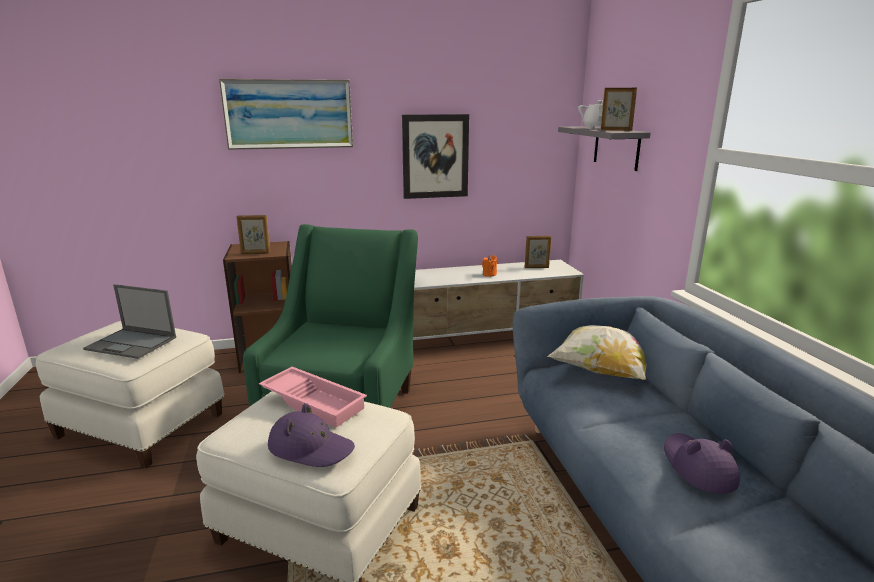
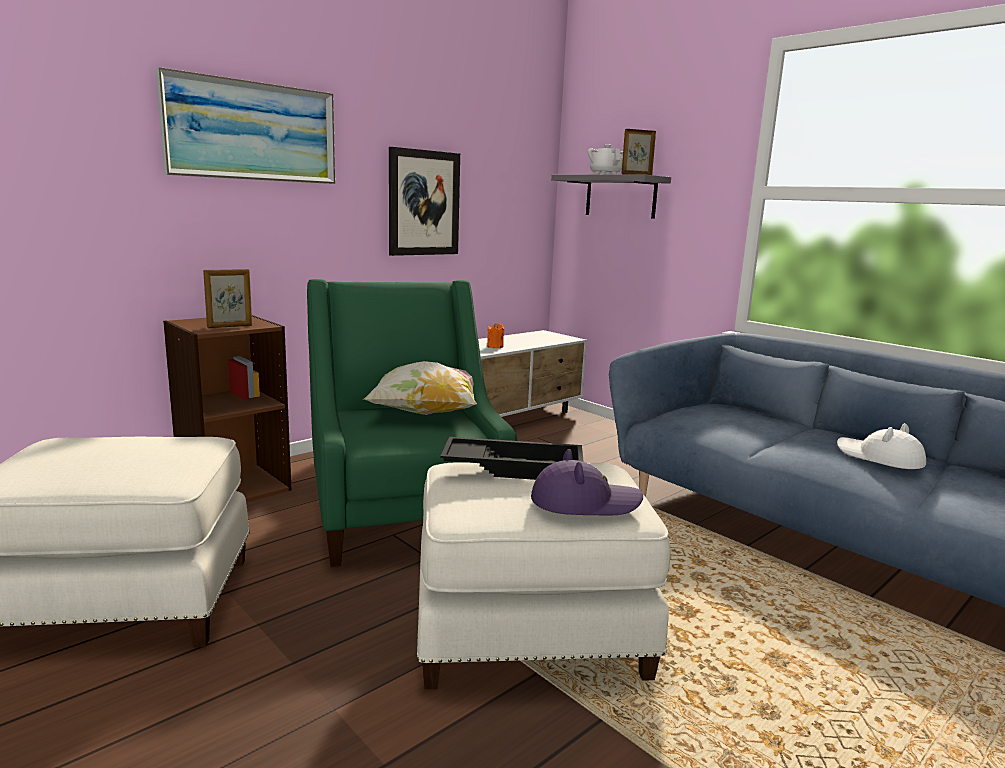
camera: 30 degrees left, 5 degrees down
laptop [83,284,176,359] -> none
pink tray [259,367,367,427] -> black tray [440,437,584,480]
picture frame [525,236,551,268] -> none
pillow [547,325,647,380] -> pillow moved to [363,361,477,415]
purple hat [664,433,740,494] -> white hat [837,423,926,469]

